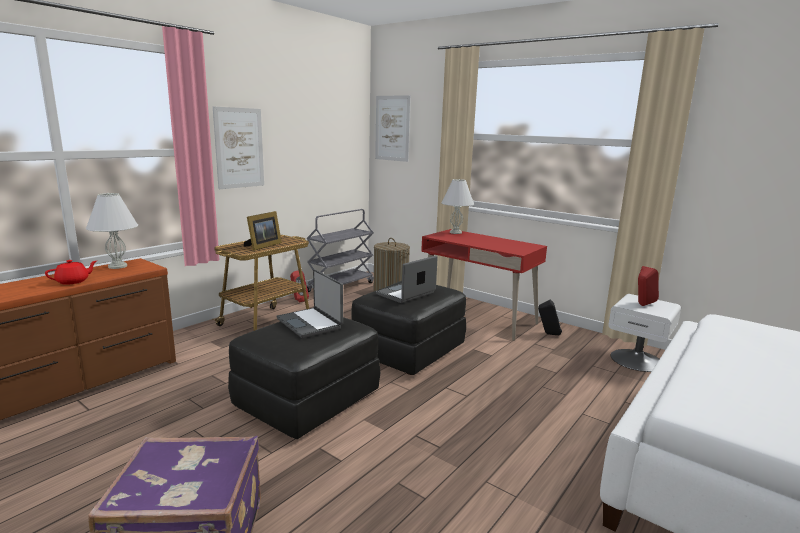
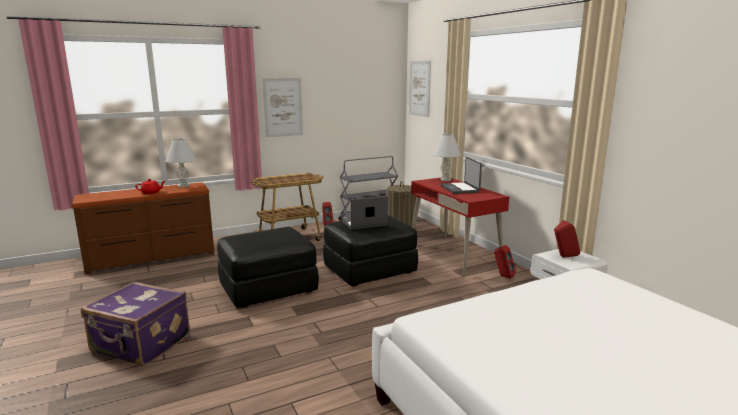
camera: 25 degrees right, 0 degrees up
picture frame [244,211,282,251] -> none
laptop [276,269,343,338] -> laptop moved to [440,157,482,194]
black speaker [538,300,562,335] -> red speaker [494,245,516,279]

